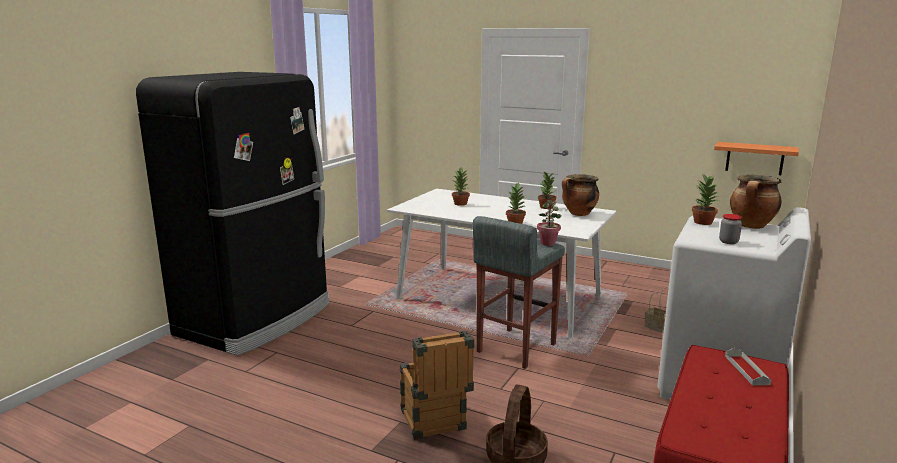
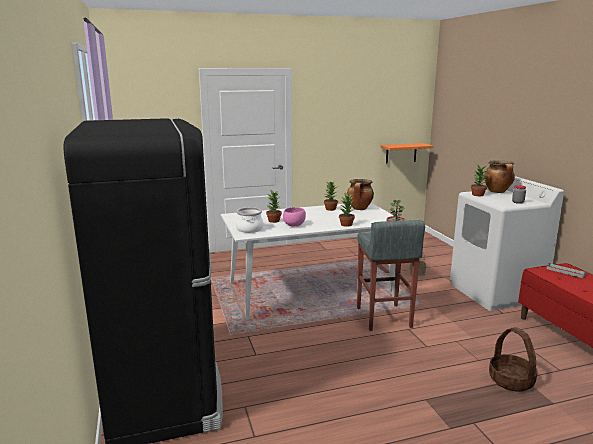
camera: 45 degrees left, 0 degrees up
crate [400,330,474,440] -> none
none -> cooking pot [236,207,264,233]
none -> pink bowl [283,207,306,226]

